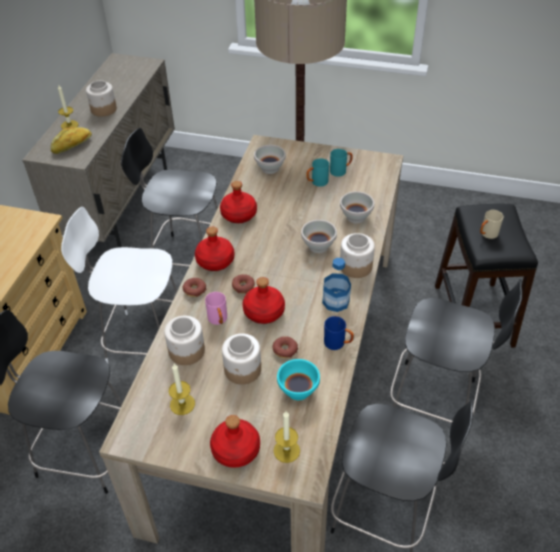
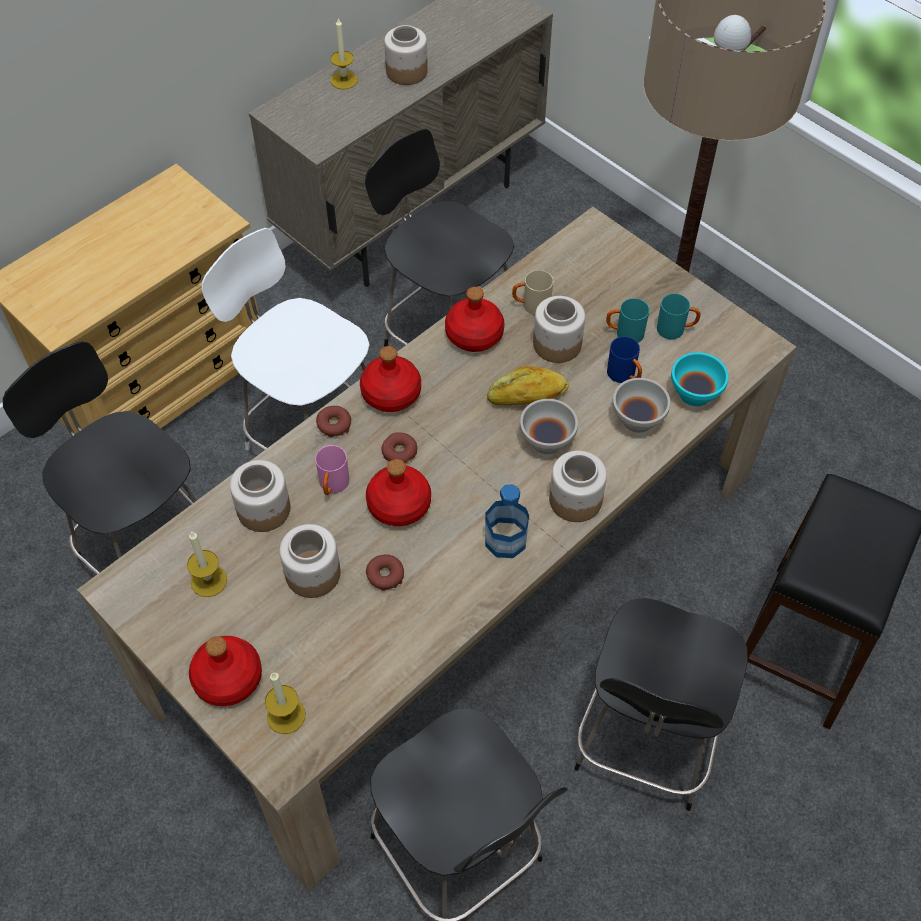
camera: 30 degrees right, 10 degrees up
bread [51,127,92,154] -> bread moved to [487,366,569,405]
white bowl [254,145,286,174] -> none
turquoise bowl [277,359,320,400] -> turquoise bowl moved to [671,352,729,406]
blue mug [324,316,354,350] -> blue mug moved to [607,337,642,383]
black chair [390,279,522,423] -> black chair turned 60 degrees clockwise [574,598,748,811]
beige mug [480,210,504,239] -> beige mug moved to [512,270,553,315]
none -> jar [533,296,585,363]

